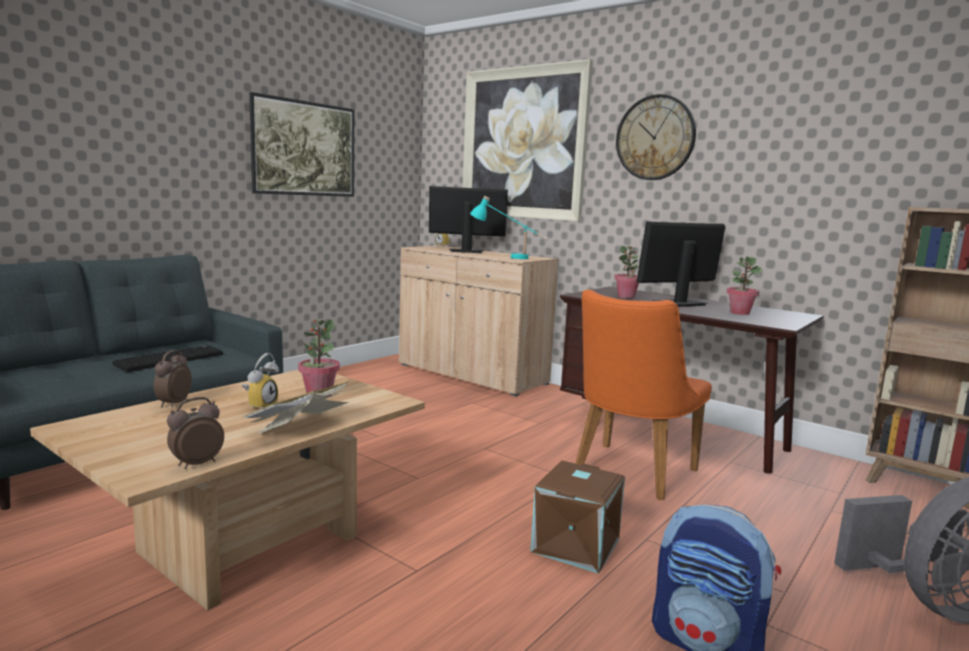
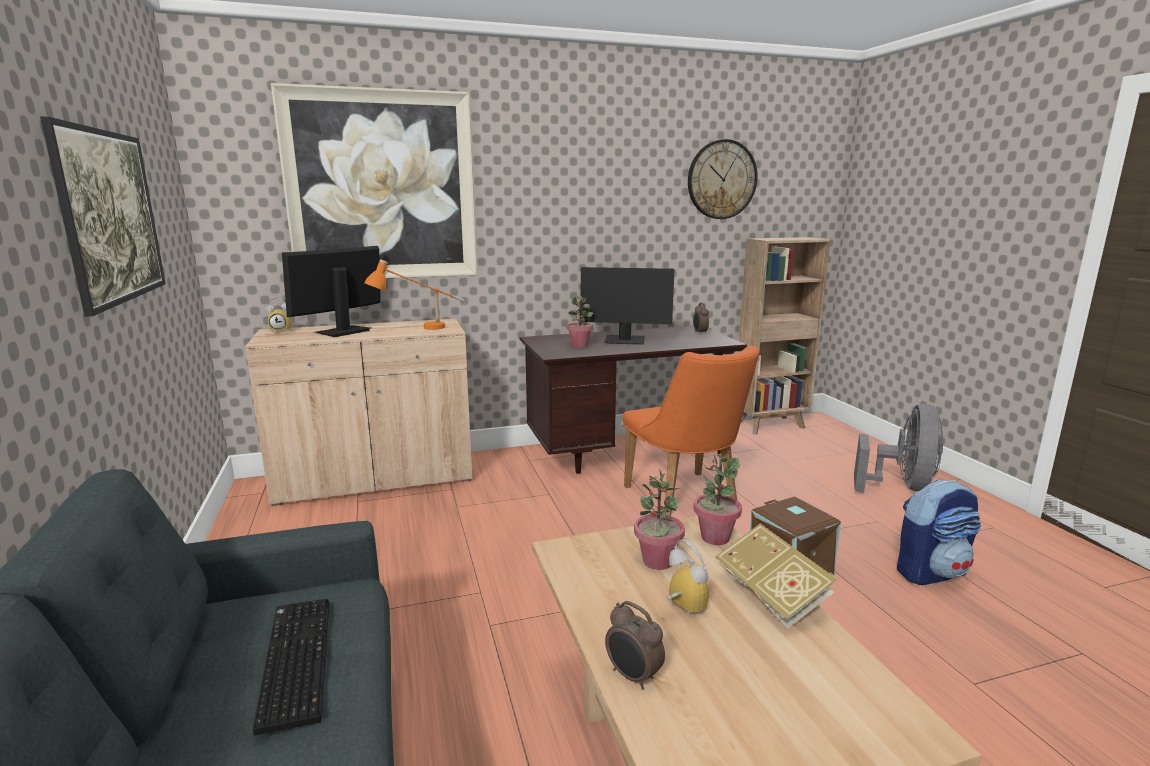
camera: 55 degrees left, 5 degrees up
alarm clock [167,397,224,469] -> alarm clock moved to [693,303,709,335]
turquoise table lamp [470,196,548,259] -> orange table lamp [364,259,464,330]
wall clock [616,94,696,180] -> wall clock moved to [688,139,758,219]
monitor [636,221,725,307] -> monitor turned 90 degrees counterclockwise [580,267,675,345]
potted plant [727,256,762,315] -> potted plant moved to [694,453,742,545]

